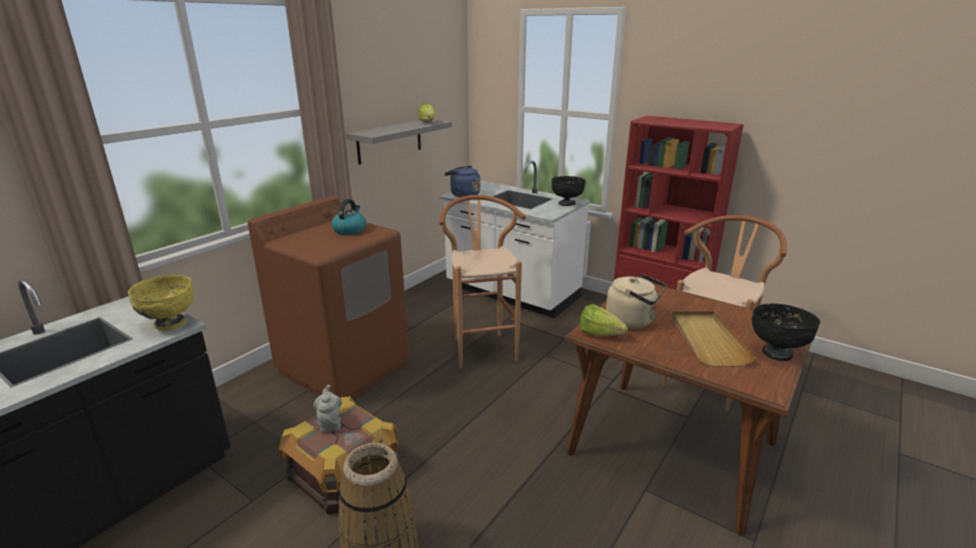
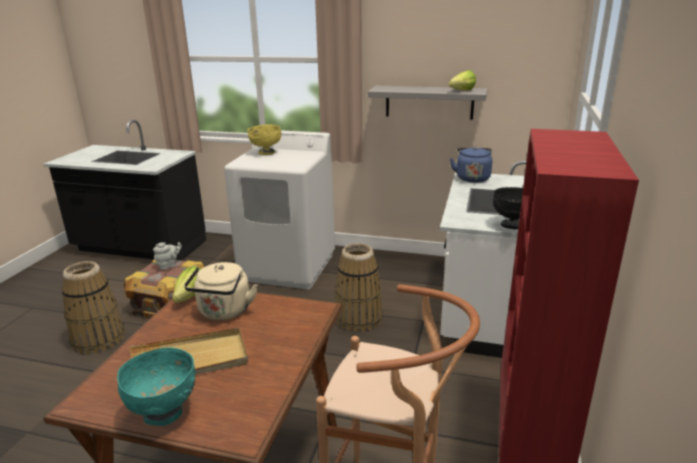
camera: 70 degrees right, 0 degrees up
yellow bowl [128,275,194,331] -> yellow bowl moved to [247,125,281,155]
brown washing machine [248,196,409,399] -> white washing machine [224,130,335,289]
kettle [331,199,366,235] -> none
brown stool [439,195,526,368] -> basket [335,243,383,332]
black bowl [752,303,820,361] -> turquoise bowl [117,347,195,426]

